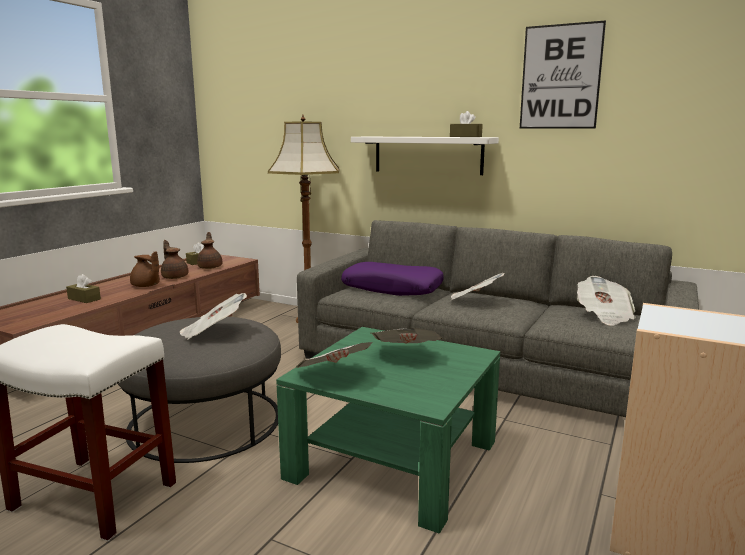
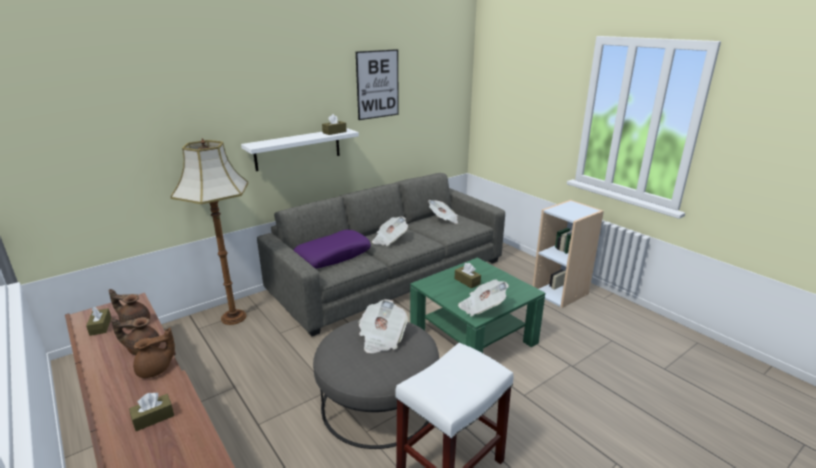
camera: 65 degrees left, 10 degrees up
newspaper [371,328,443,344] -> brown tissue box [455,263,481,288]

